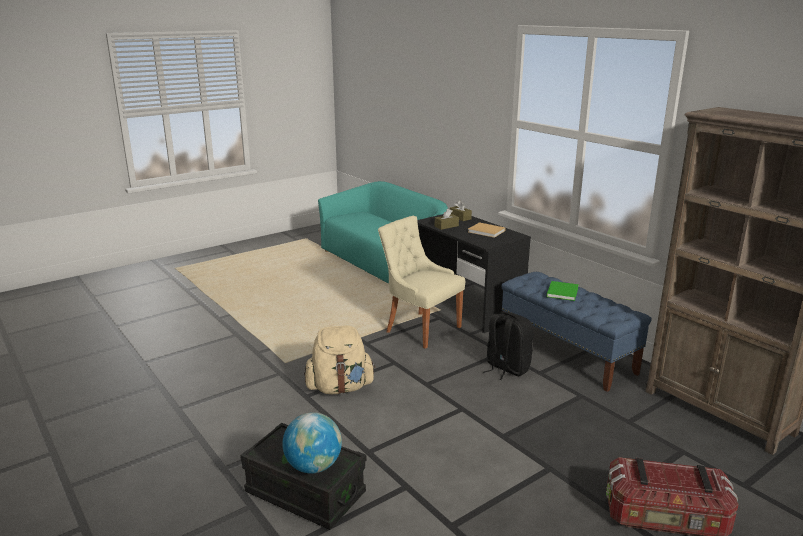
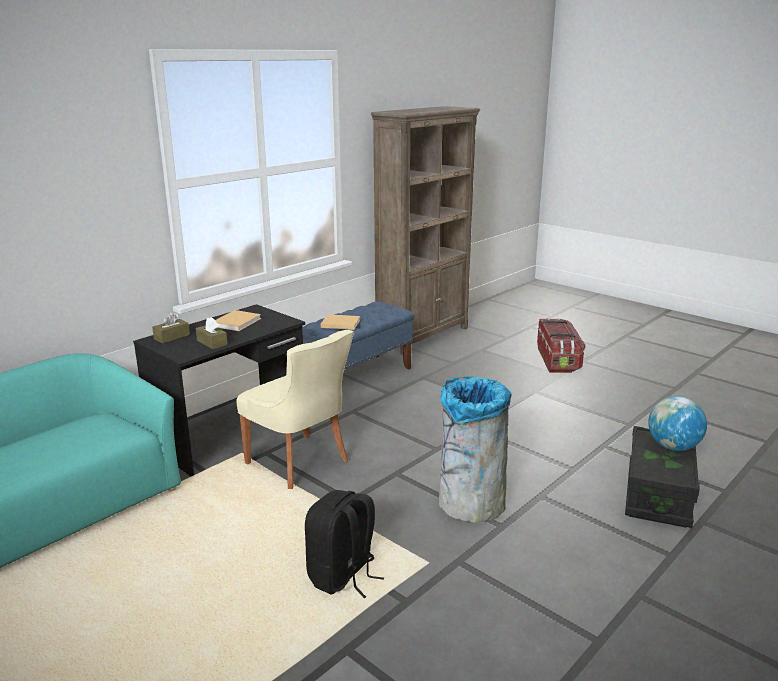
camera: 100 degrees left, 0 degrees up
beige backpack [304,326,376,394] -> grey trash can [439,377,512,523]
beige chair [378,216,465,349] -> beige chair turned 75 degrees counterclockwise [236,330,354,489]
black backpack [484,312,533,380] -> black backpack moved to [305,490,384,598]
green book [546,281,579,301] -> beige book [321,314,360,330]

